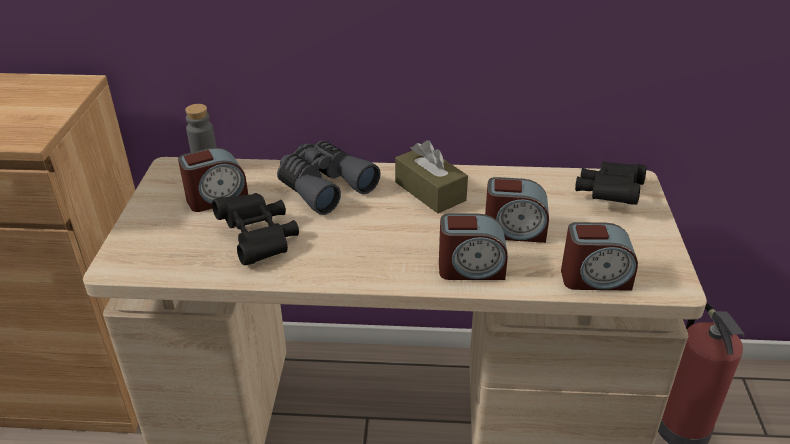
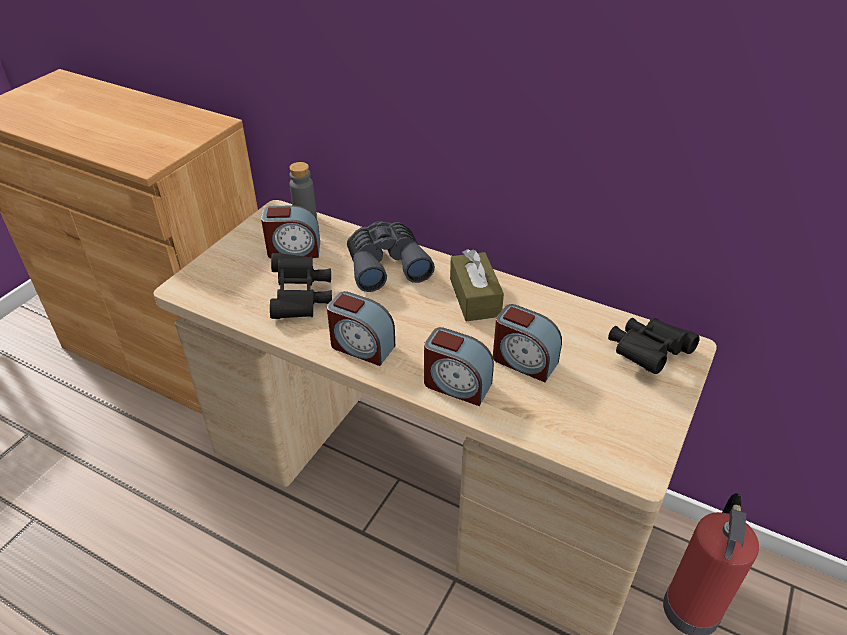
camera: 25 degrees right, 5 degrees up
alarm clock [561,222,638,291] -> alarm clock moved to [327,291,395,366]

